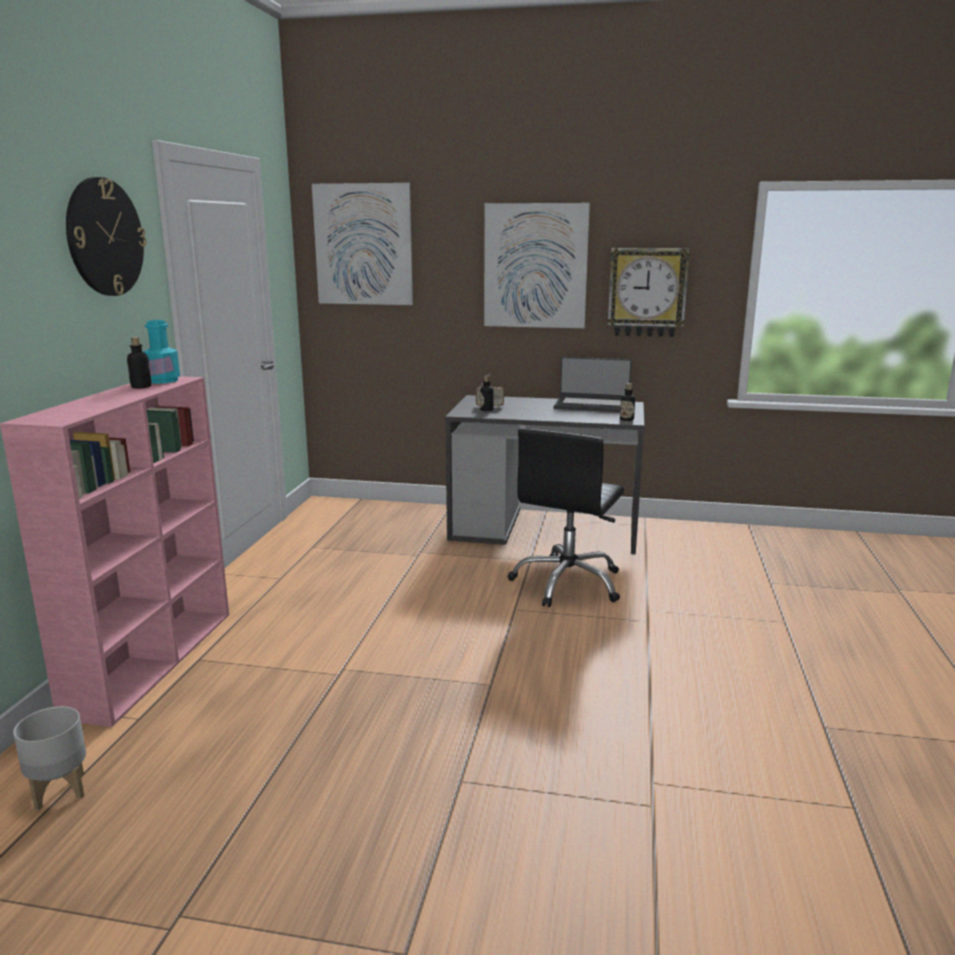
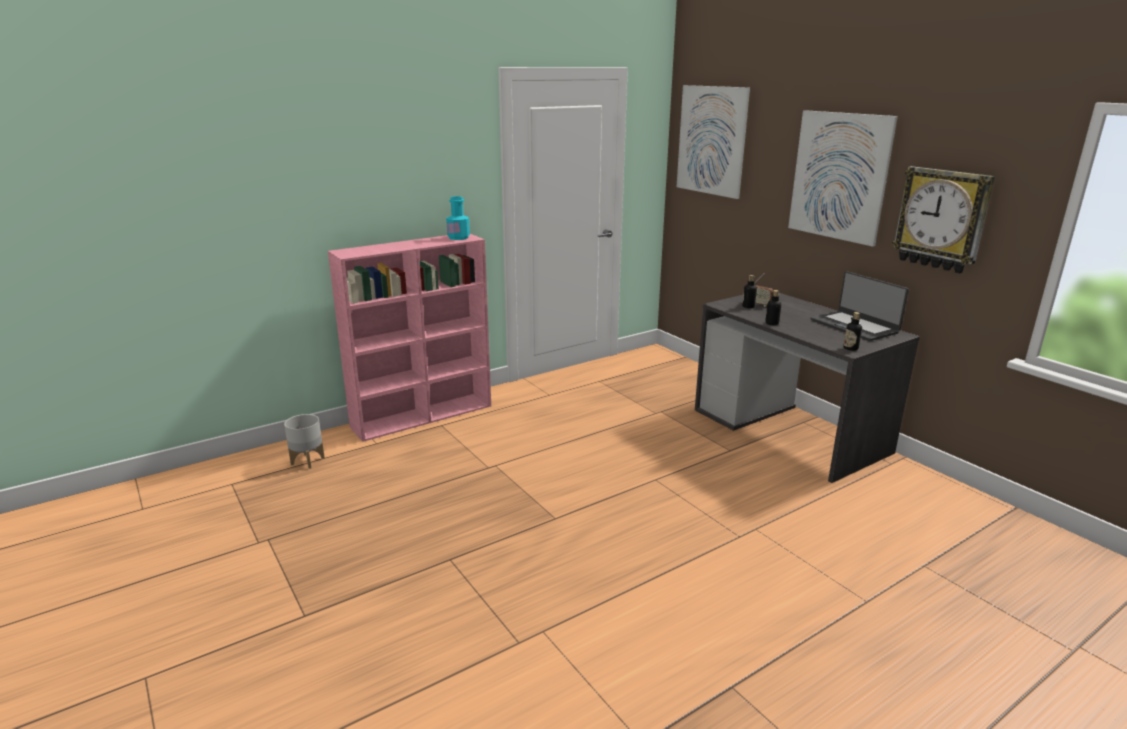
camera: 45 degrees right, 5 degrees up
wall clock [66,177,146,296] -> none
bottle [127,337,152,389] -> bottle moved to [765,290,781,325]
black office chair [508,428,624,607] -> none

